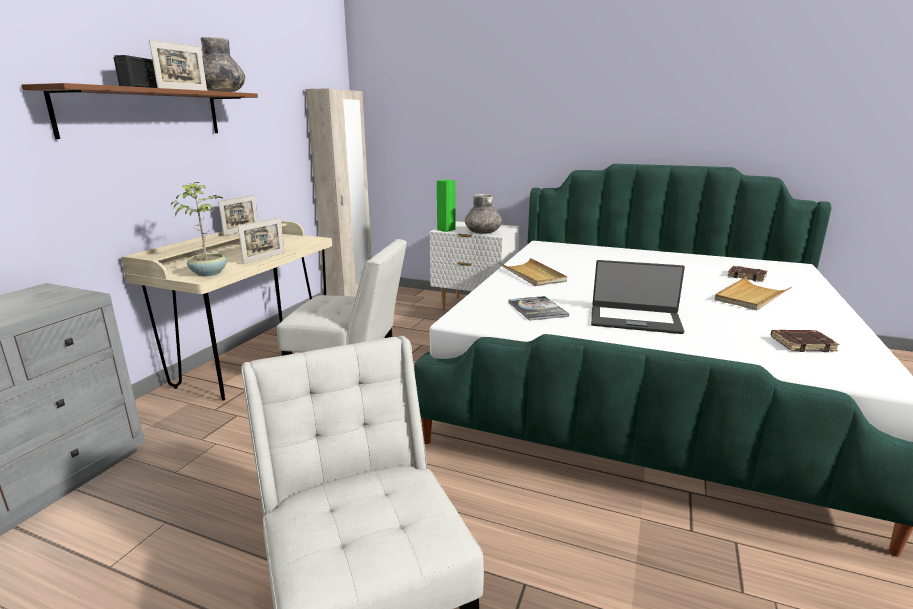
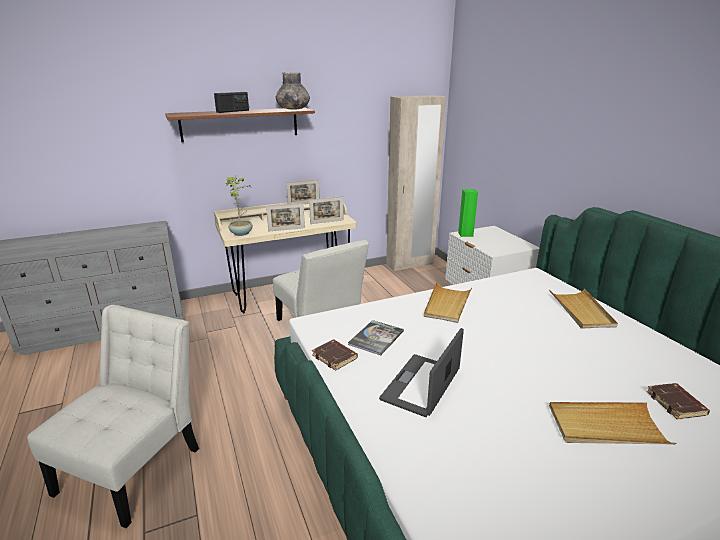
camera: 45 degrees right, 5 degrees up
picture frame [149,40,207,91] -> picture frame moved to [309,196,344,224]
grey vase [465,194,502,234] -> none
laptop [591,260,685,334] -> laptop turned 60 degrees clockwise [379,328,464,417]
brown book [771,330,839,352] -> brown book moved to [312,340,358,371]
none -> beige tray [549,289,618,329]

